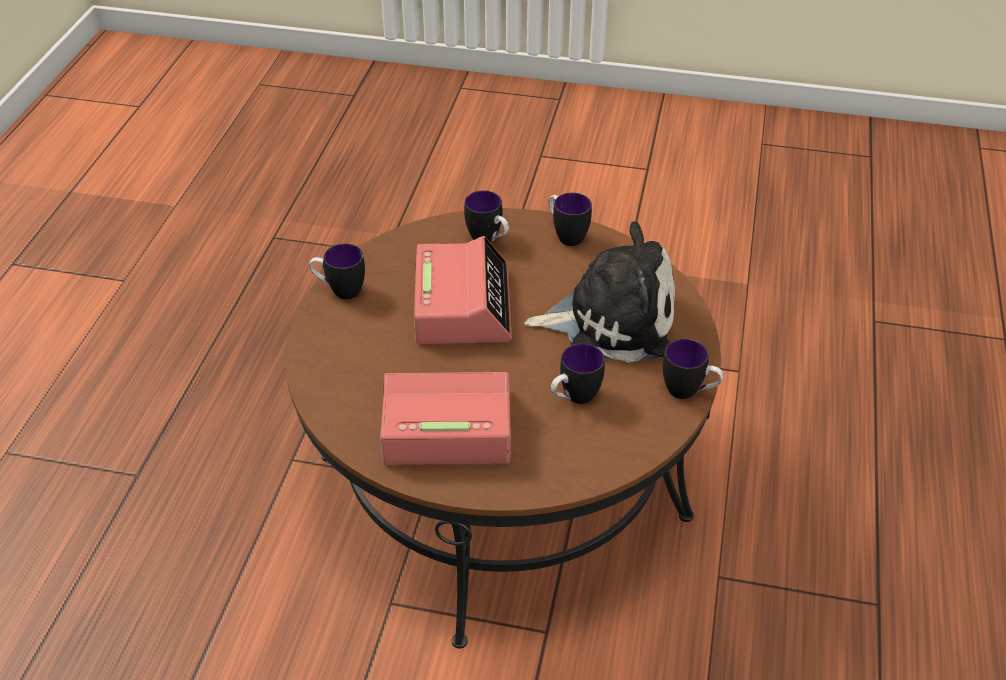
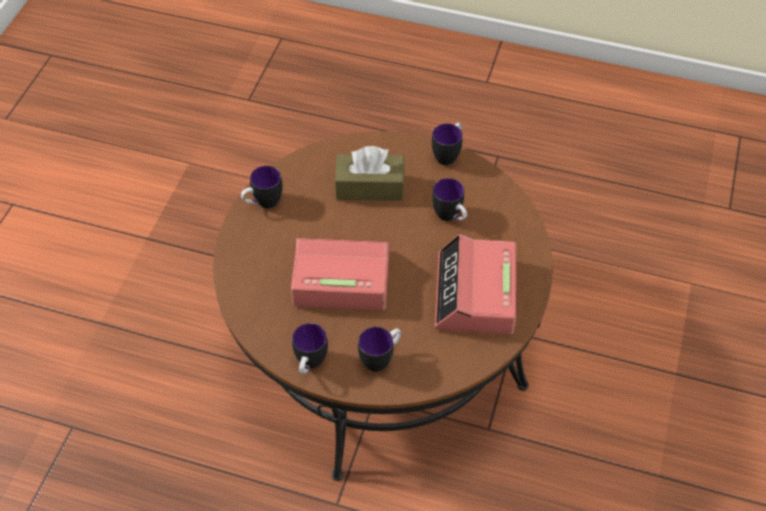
camera: 85 degrees left, 10 degrees up
mug [464,191,509,242] -> mug moved to [358,327,402,372]
plush toy [524,221,675,363] -> brown tissue box [335,146,404,201]

